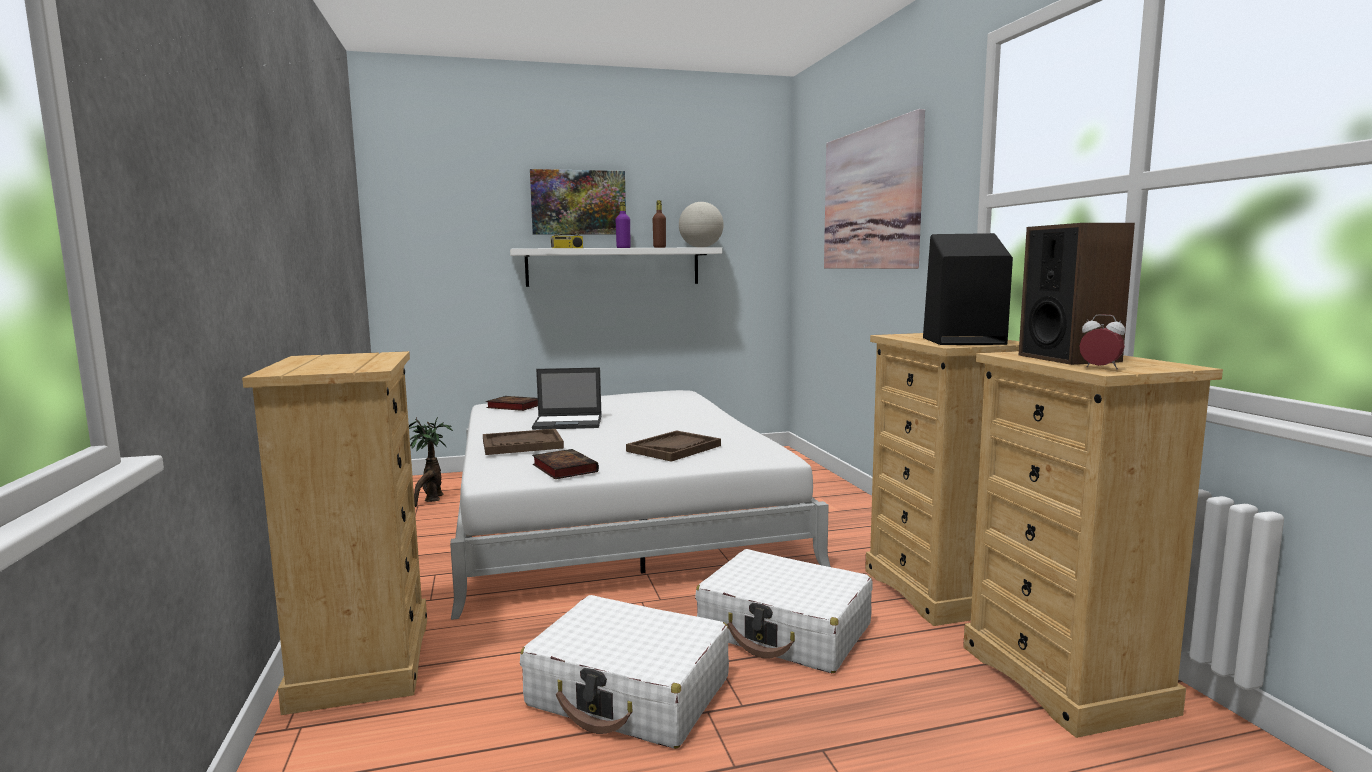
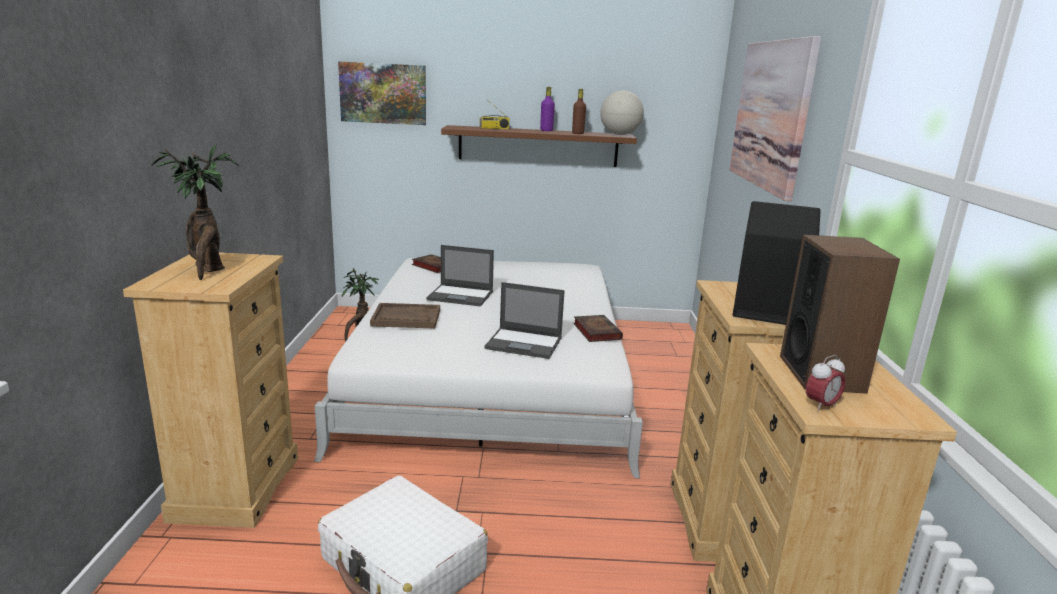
camera: 15 degrees right, 10 degrees up
white shelf [510,247,722,287] -> brown shelf [441,125,637,167]
picture [530,169,626,235] -> picture moved to [338,62,426,125]
book [532,449,599,479] -> book moved to [573,315,623,342]
brown tray [626,430,721,462] -> laptop [484,282,565,359]
white suitcase [695,549,872,673] -> none
alarm clock [1079,314,1125,370] -> alarm clock turned 90 degrees clockwise [806,355,846,412]
none -> potted plant [151,144,239,280]

